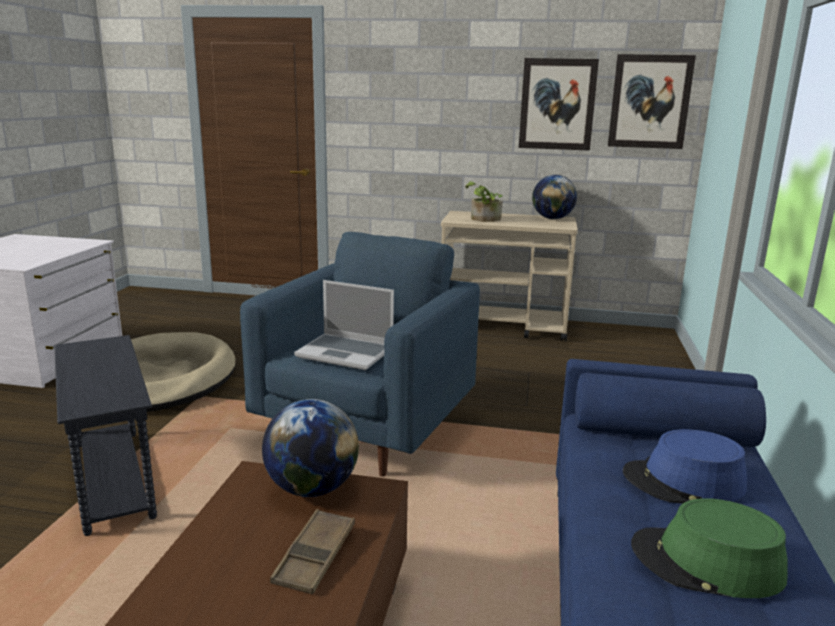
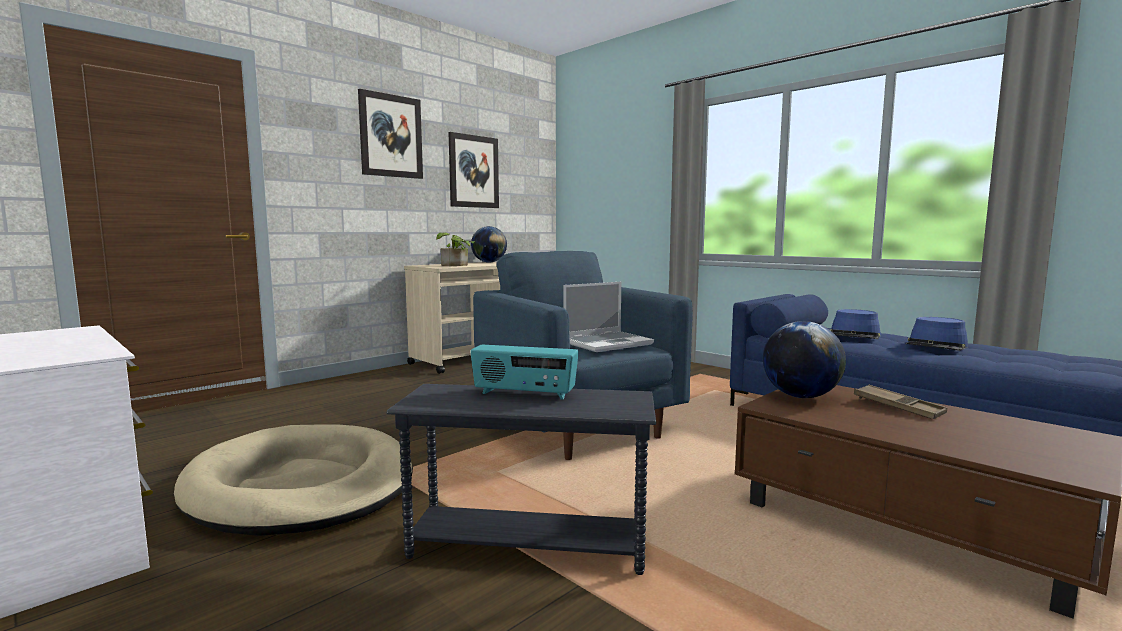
camera: 55 degrees left, 10 degrees down
picture [608,54,696,149] -> picture moved to [358,89,423,179]
green hat [631,498,788,598] -> blue hat [906,317,968,351]
none -> radio [470,345,579,400]

